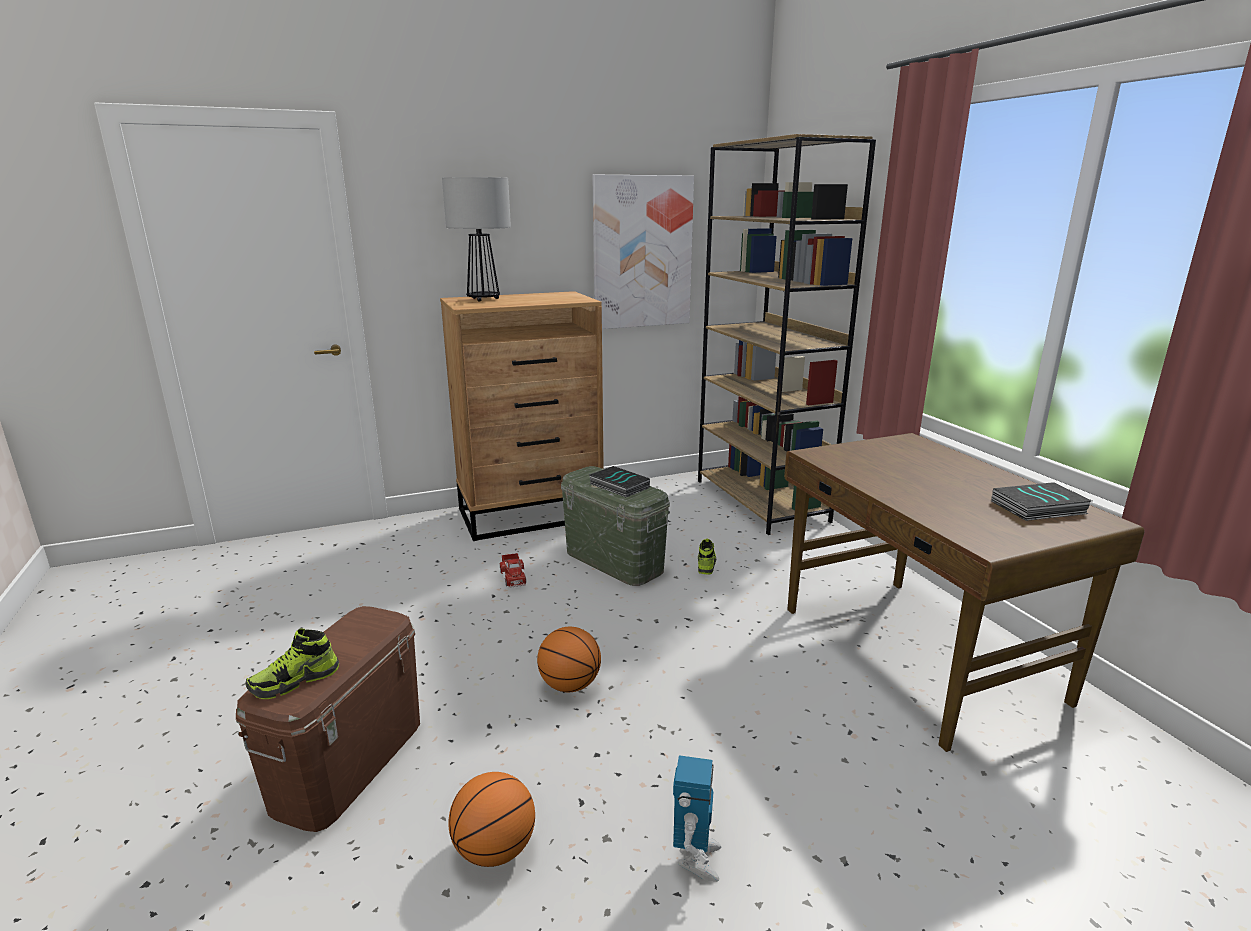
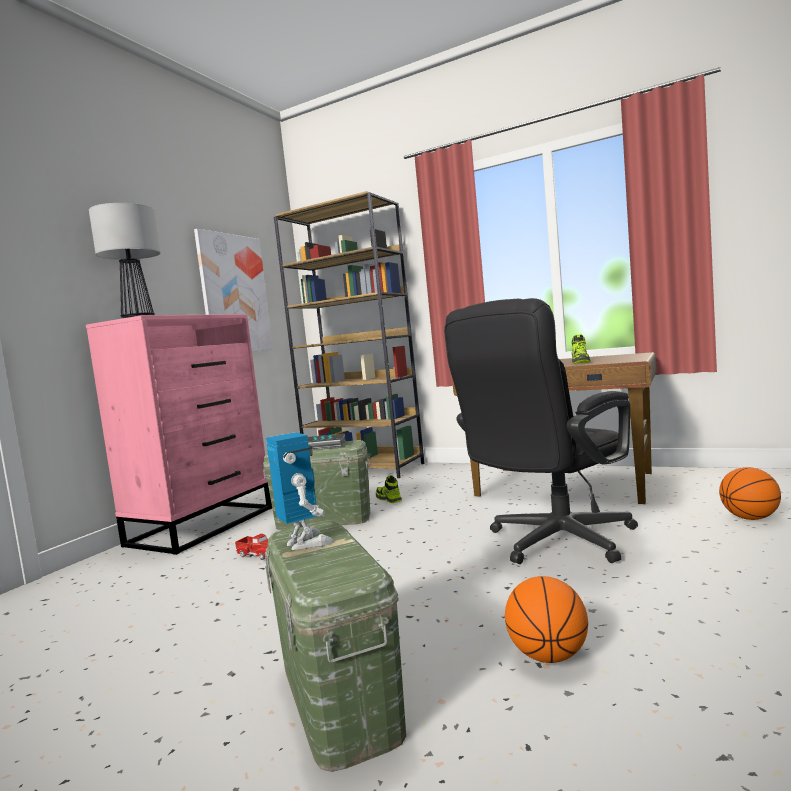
camera: 40 degrees left, 15 degrees down
brown storage box [236,606,420,832] -> green storage box [265,520,406,772]
shoe [246,629,339,699] -> shoe moved to [572,334,591,364]
brown dresser [440,291,604,541] -> pink dresser [86,314,272,555]
basketball [537,627,601,692] -> basketball moved to [719,467,781,520]
toy robot [673,755,722,882] -> toy robot moved to [266,432,334,550]
book [991,482,1092,521] -> none
none -> black office chair [444,298,638,564]

